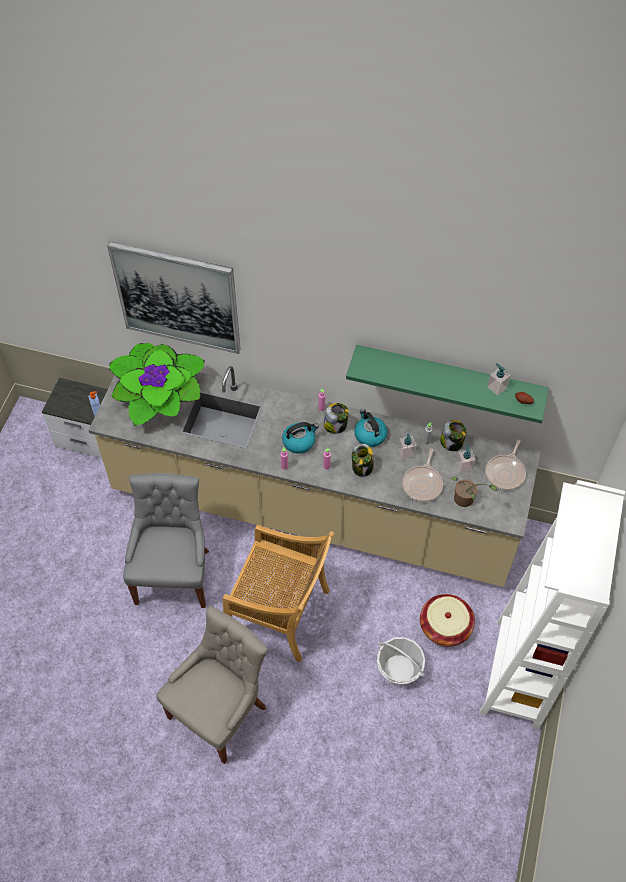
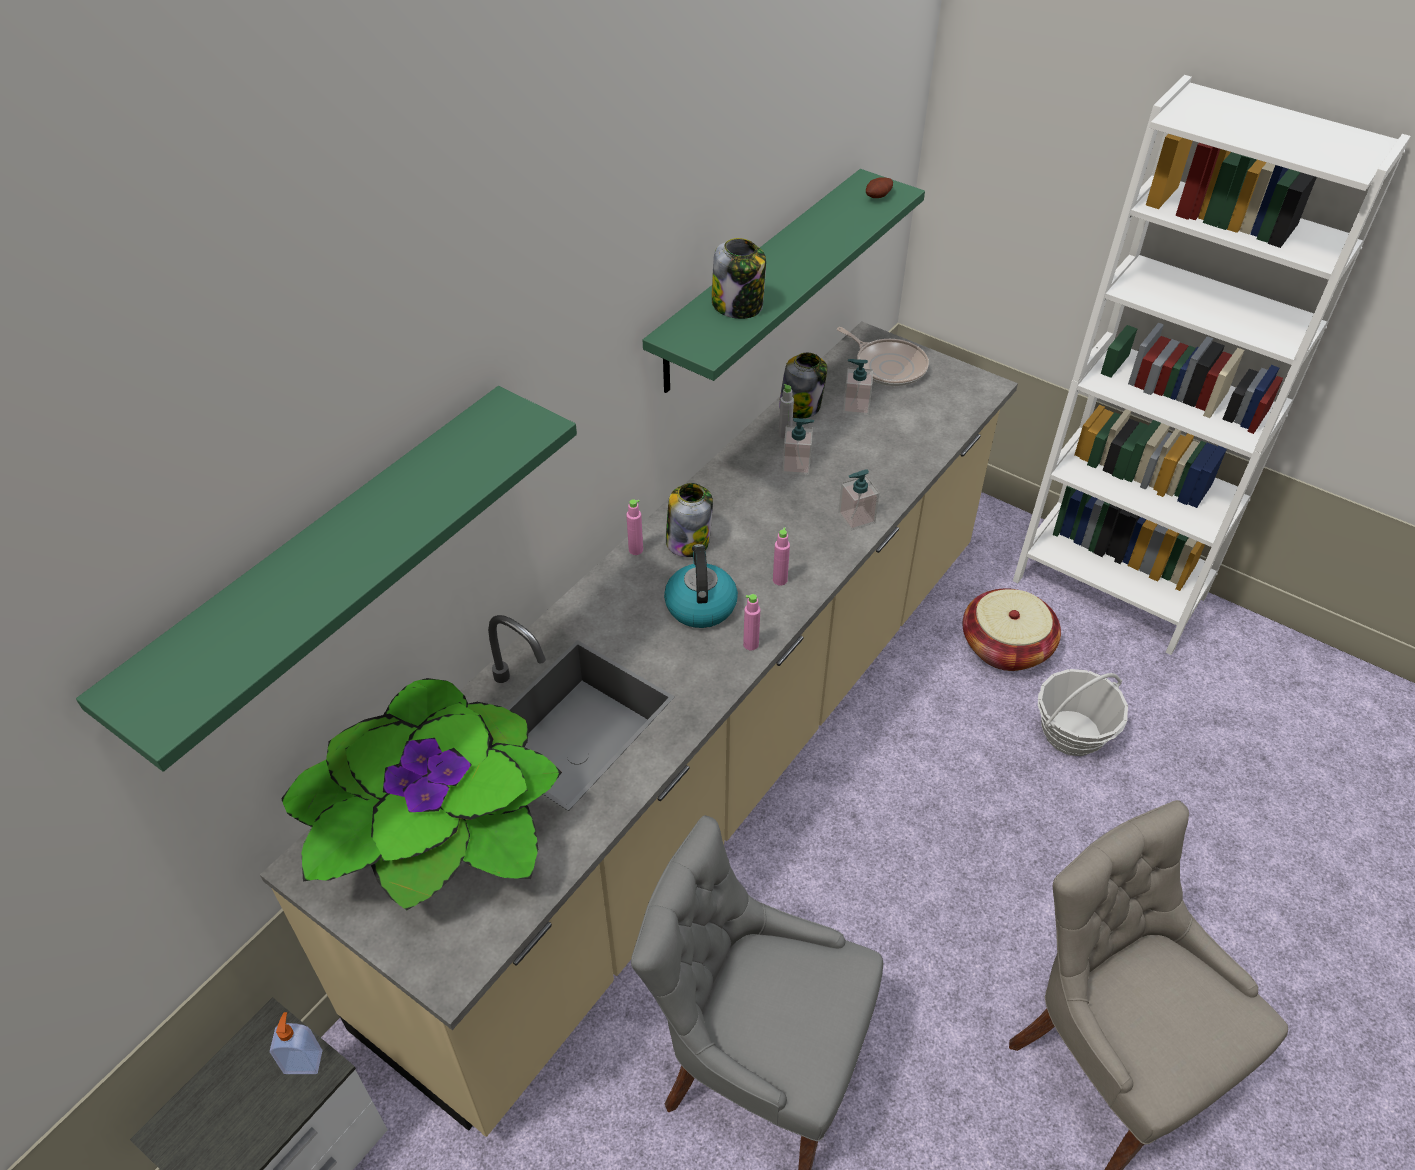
camera: 70 degrees left, 10 degrees down
picture [107,242,241,354] -> green shelf [76,386,577,772]
beige chair [223,525,334,662] -> none
jar [352,444,374,477] -> jar moved to [712,238,766,319]
kettle [354,409,387,447] -> none
frying pan [402,449,443,502] -> none
potted plant [450,476,497,507] -> none
soap dispenser [487,363,511,396] -> soap dispenser moved to [838,469,880,531]

